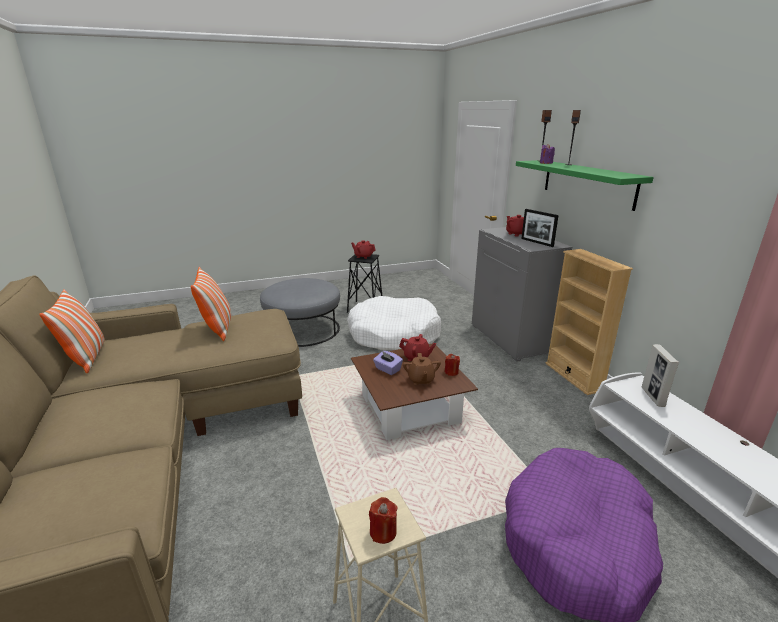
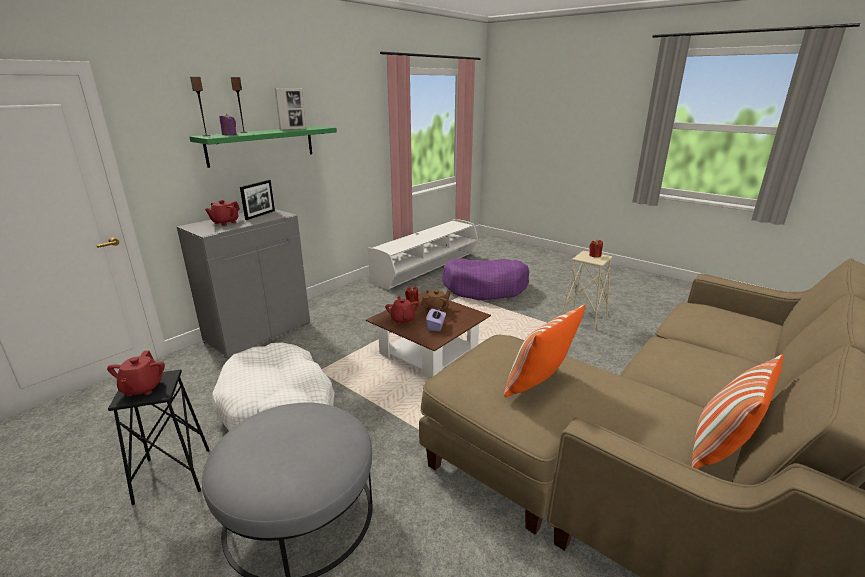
camera: 120 degrees left, 0 degrees up
beige bookcase [545,249,633,395] -> none
picture frame [642,344,679,407] -> picture frame moved to [275,88,306,130]

